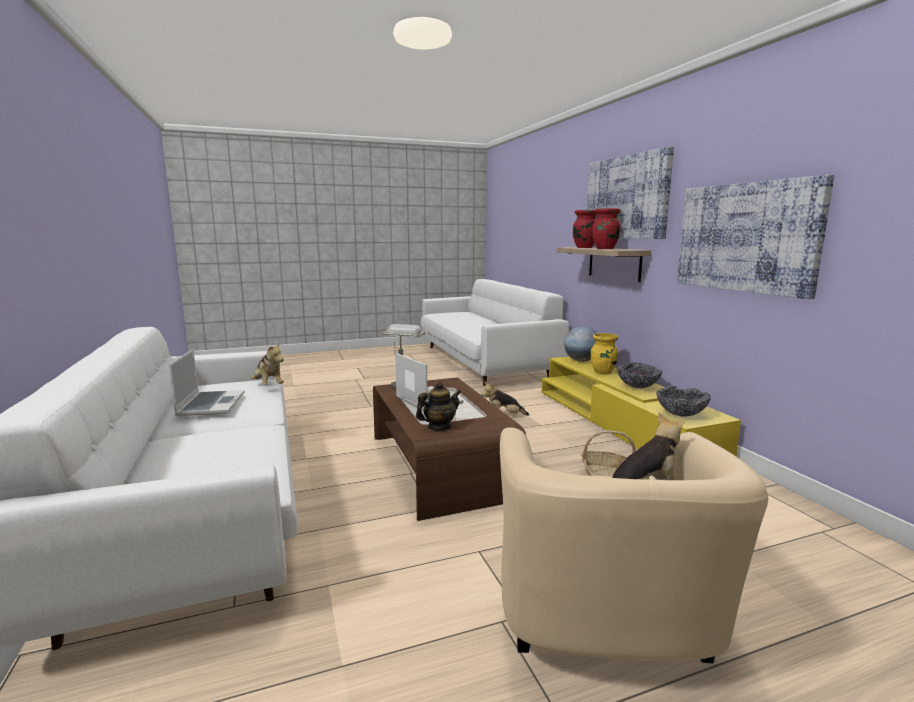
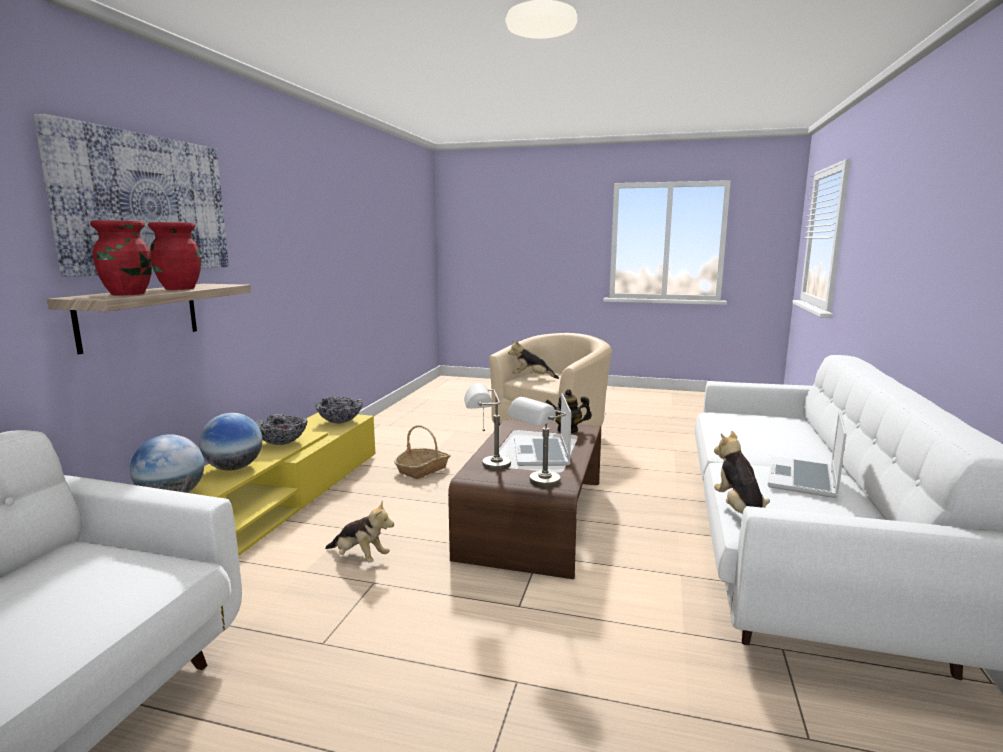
camera: 145 degrees left, 0 degrees up
yellow vase [591,333,618,375] -> globe [199,413,262,471]
picture [677,174,834,299] -> none
none -> grey table lamp [464,383,511,470]

